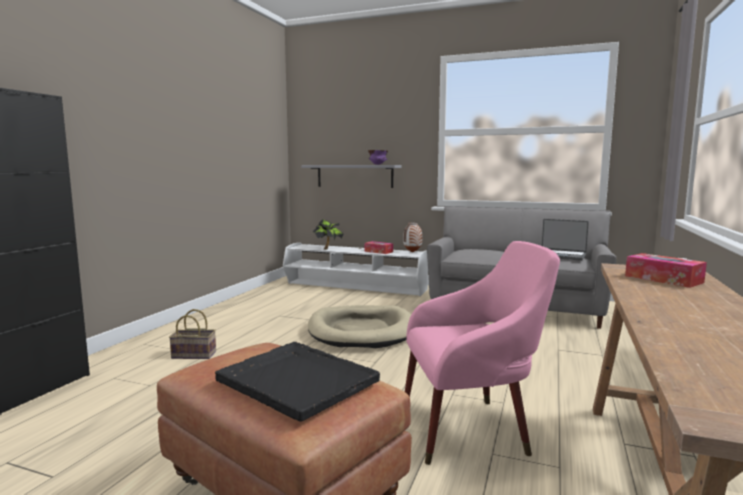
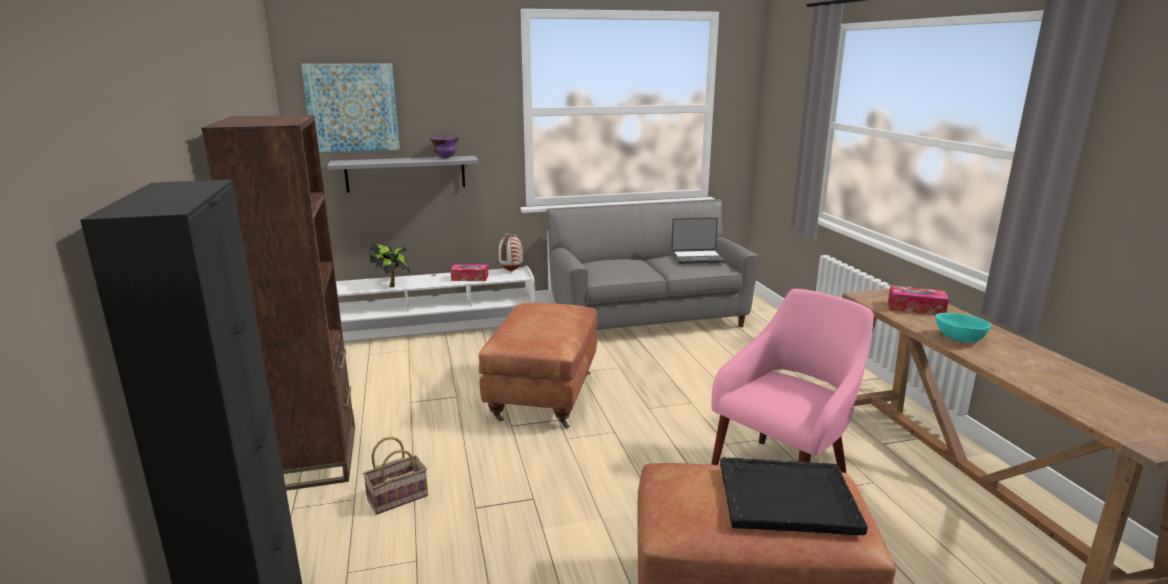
camera: 35 degrees left, 10 degrees up
beige dog bed [308,305,411,348] -> brown ottoman [478,303,597,428]
none -> brown bookcase [201,115,355,491]
none -> picture [301,63,400,152]
none -> turquoise bowl [936,313,991,342]

